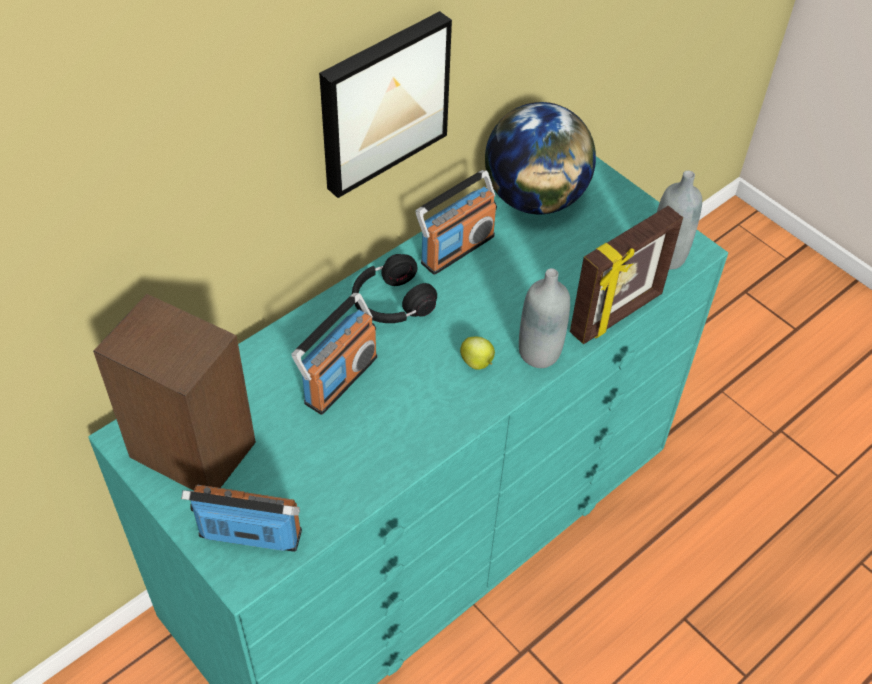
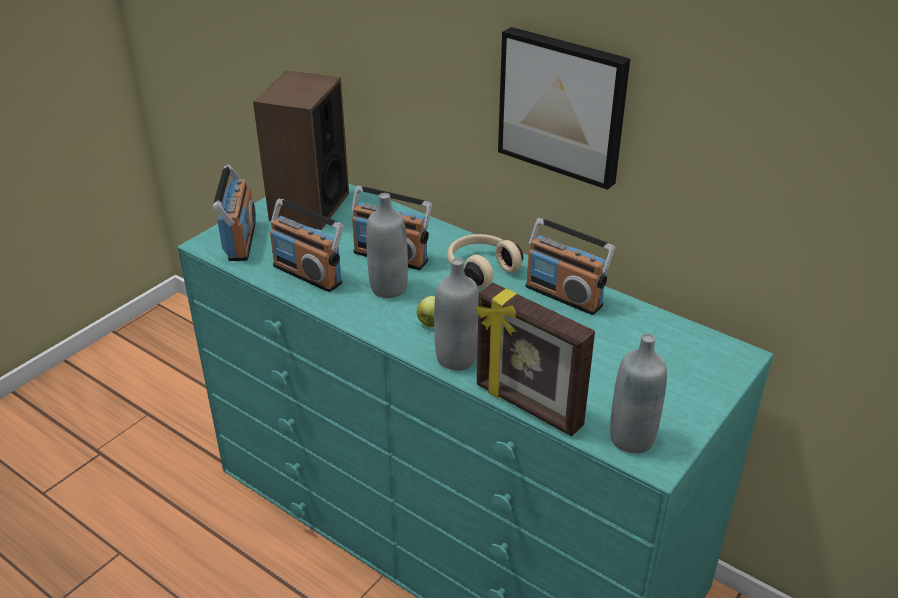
camera: 80 degrees right, 15 degrees down
black headphones [352,254,437,323] -> beige headphones [447,234,523,288]
globe [485,102,596,214] -> none
none -> radio [270,199,344,292]
none -> grey bottle [366,193,408,298]

